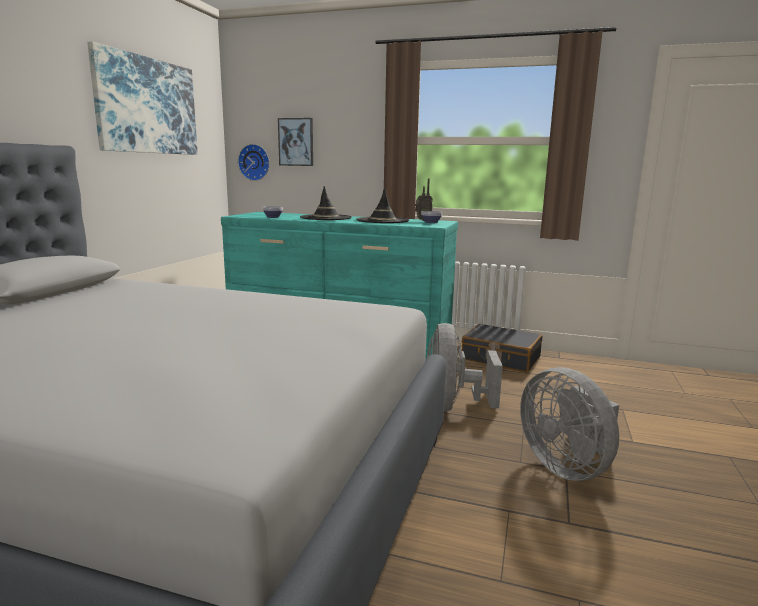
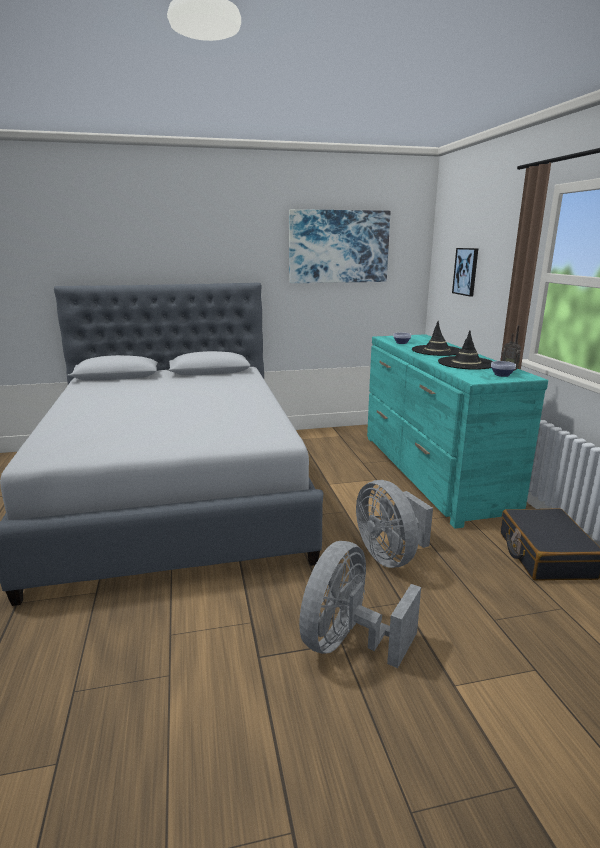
camera: 60 degrees right, 5 degrees up
wall clock [238,144,270,181] -> none
grey fan [427,323,503,412] -> grey fan turned 90 degrees counterclockwise [356,480,433,568]

